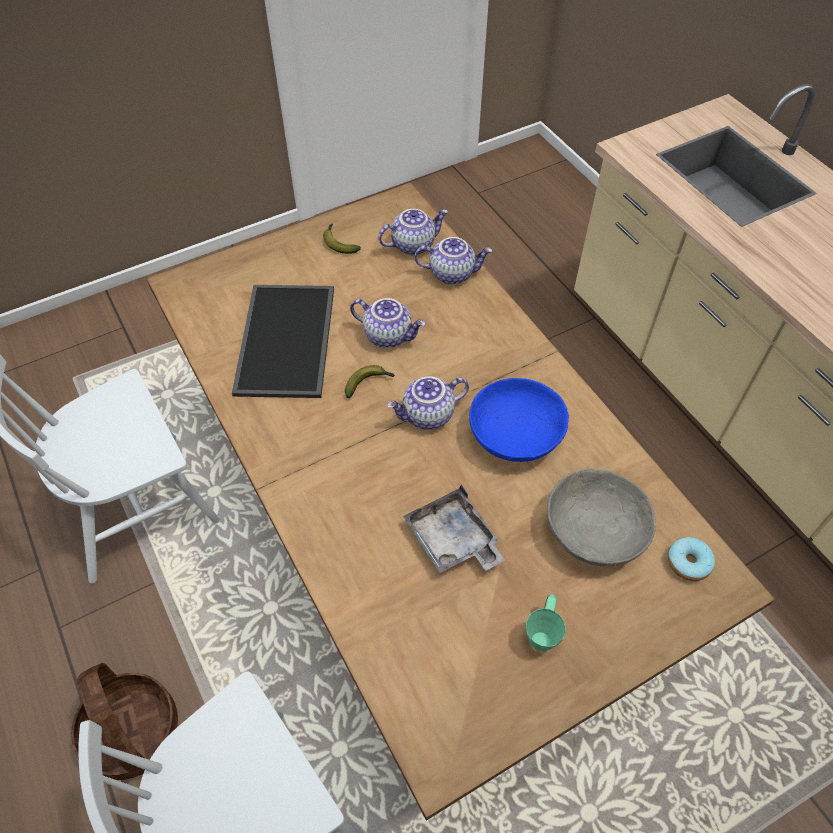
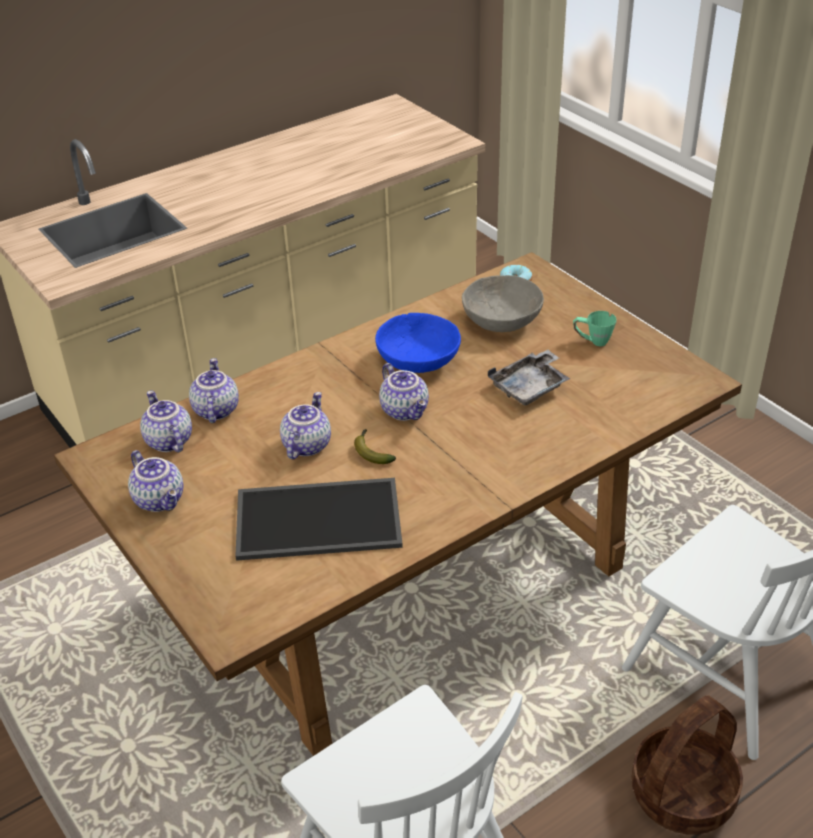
camera: 95 degrees left, 15 degrees down
banana [323,224,361,254] -> teapot [128,450,183,512]

